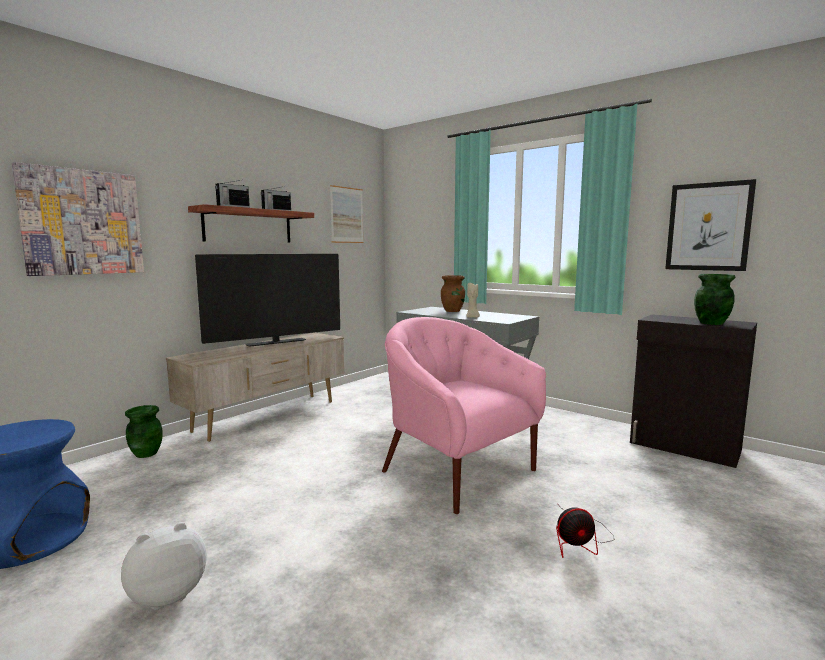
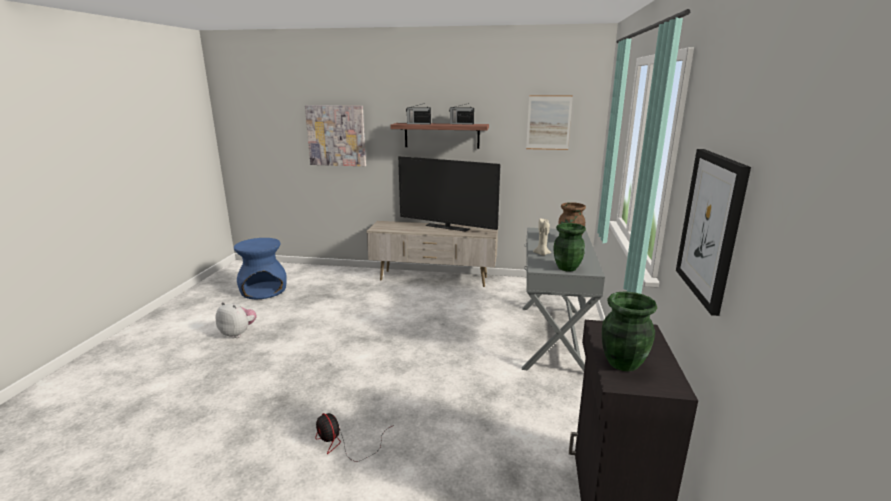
camera: 60 degrees right, 10 degrees up
green vase [125,405,163,458] -> green vase moved to [553,223,586,272]
pink armchair [382,317,546,514] -> none

